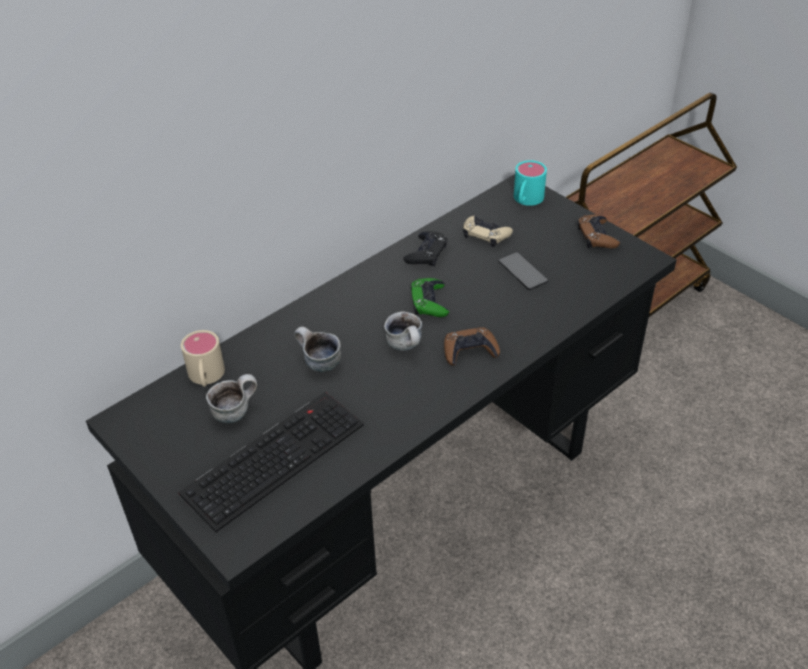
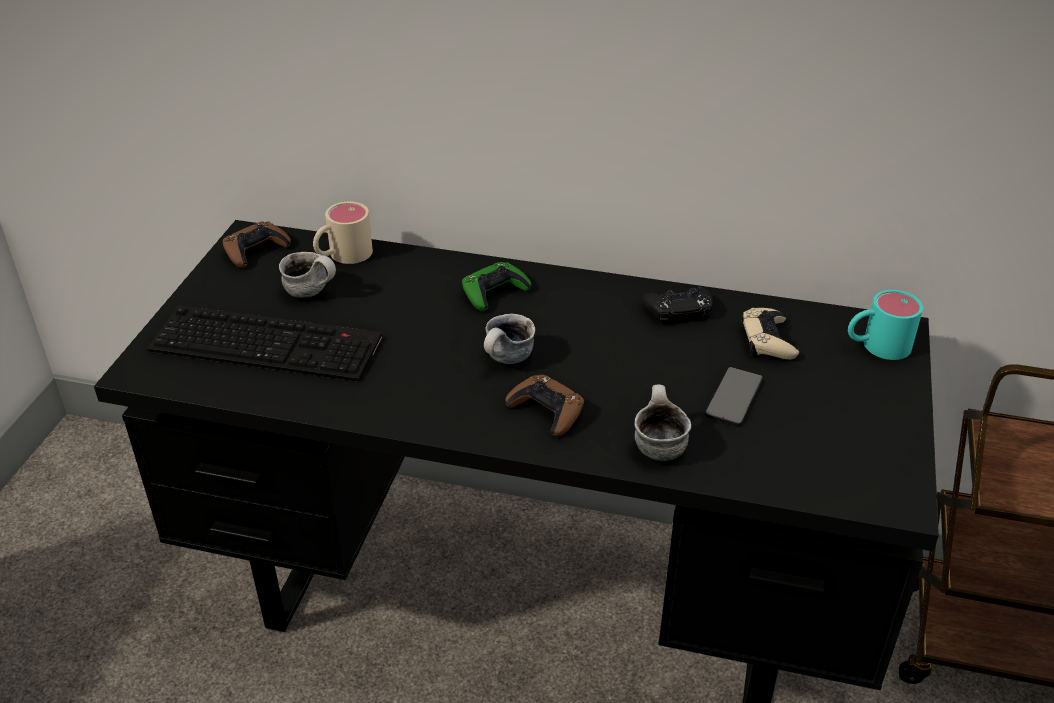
camera: 55 degrees right, 5 degrees down
mug [294,327,341,372] -> mug moved to [634,384,691,461]
green game controller [411,278,449,317] -> green game controller moved to [461,262,531,311]
brown game controller [578,215,620,248] -> brown game controller moved to [222,221,291,268]

